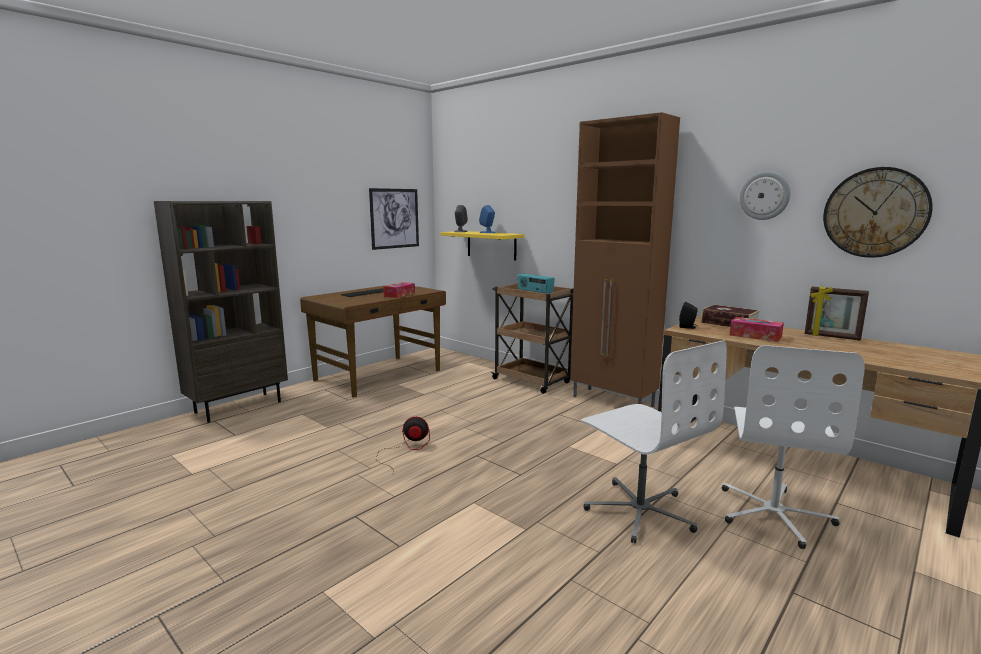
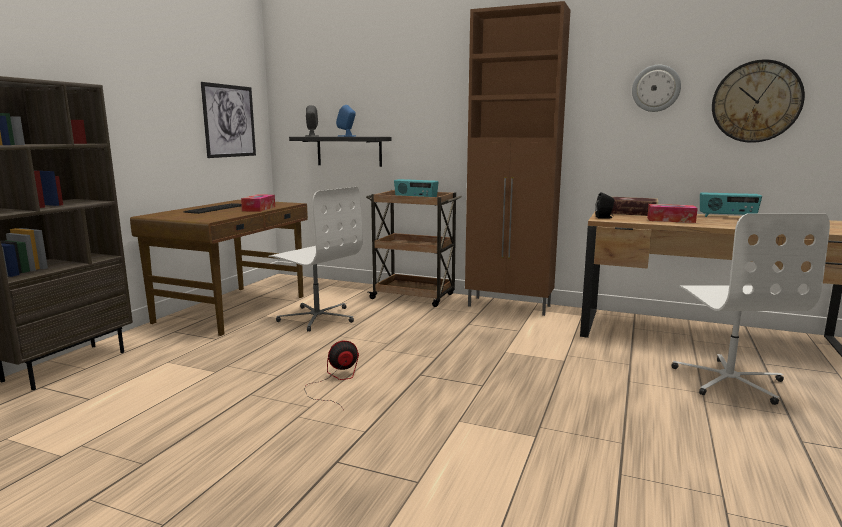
camera: 20 degrees left, 0 degrees up
yellow shelf [441,231,524,260] -> black shelf [289,137,392,167]
white office chair [581,340,727,543] -> white office chair moved to [268,187,363,332]
picture frame [804,287,869,341] -> radio [700,192,762,217]

